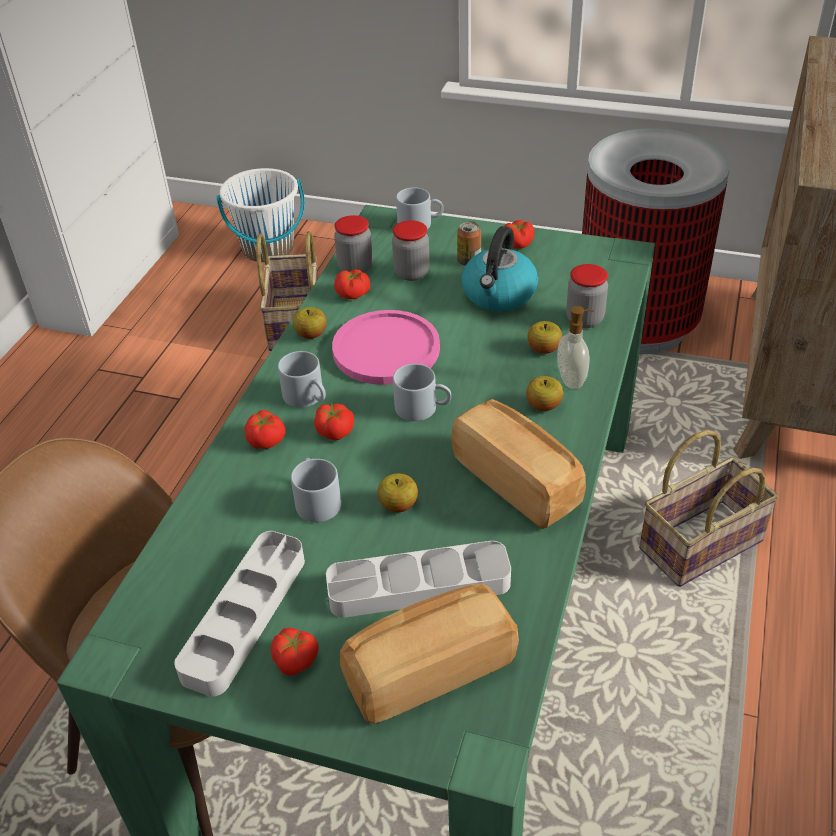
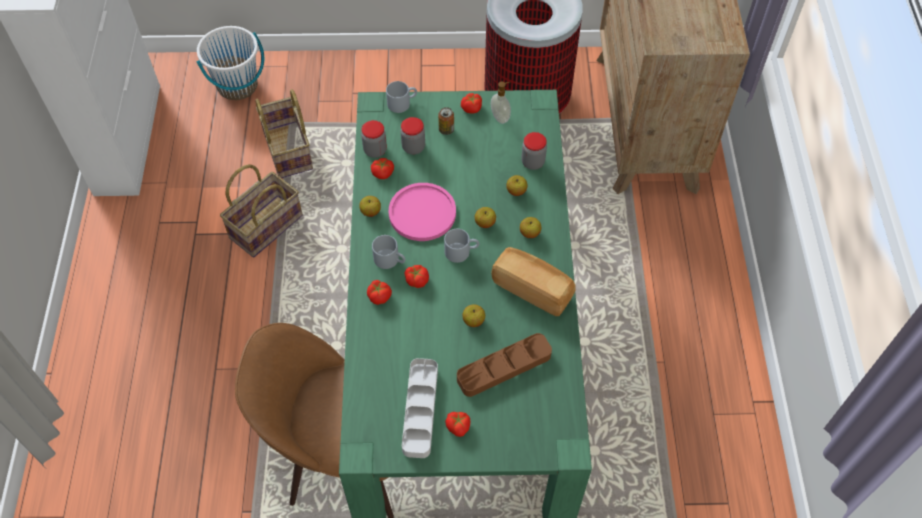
camera: 20 degrees left, 15 degrees up
grey mug [291,458,341,522] -> none
grey tray [326,541,511,618] -> brown tray [457,333,552,397]
bread [340,584,519,724] -> none
kettle [461,226,538,311] -> none
soap dispenser [557,306,594,389] -> soap dispenser moved to [491,81,511,124]
basket [639,430,779,587] -> basket moved to [220,164,303,258]
none -> apple [475,207,496,228]

